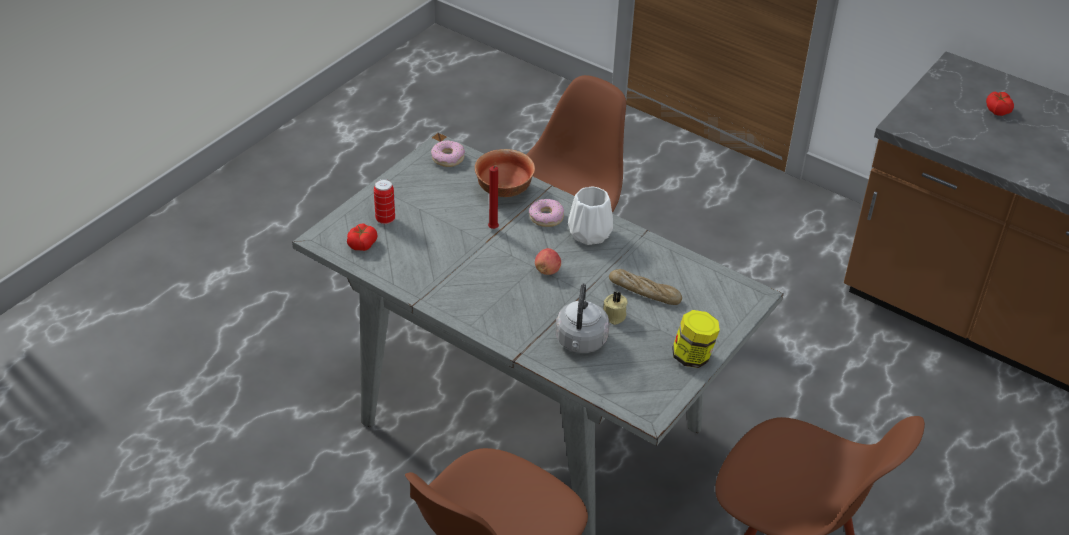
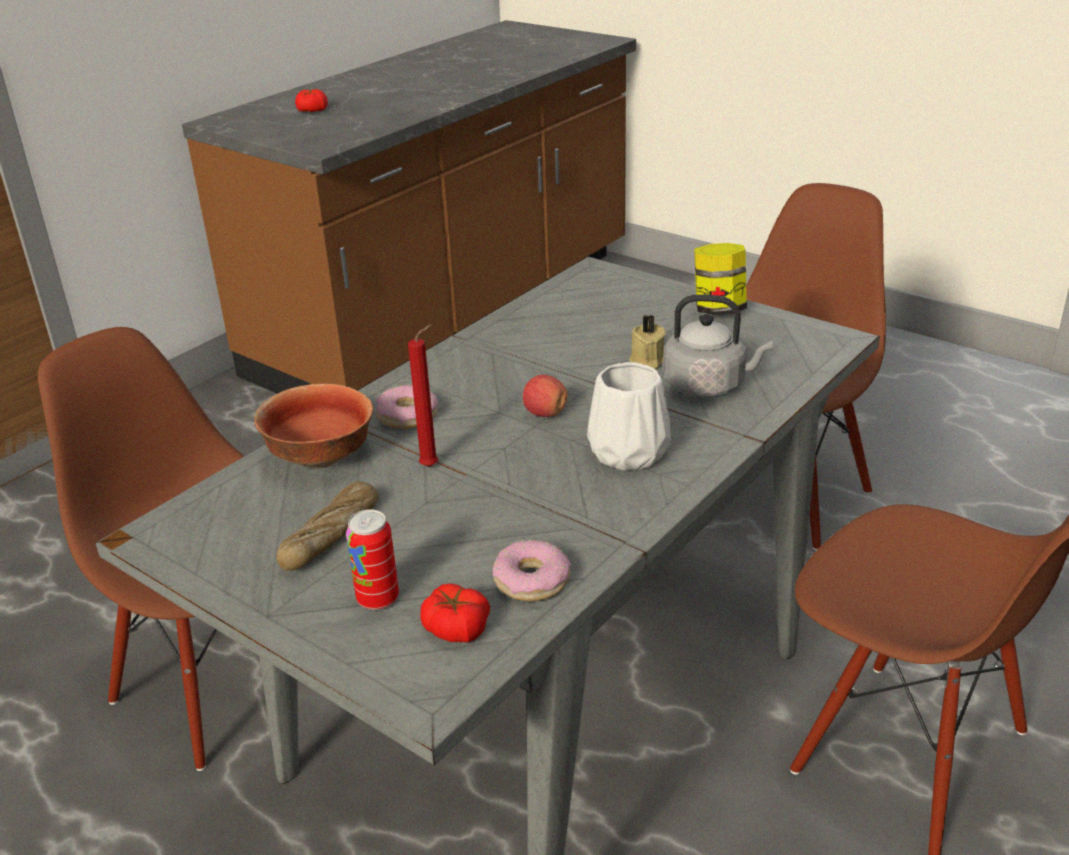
camera: 85 degrees left, 10 degrees down
donut [431,140,465,167] -> donut moved to [493,540,571,601]
white vase [568,187,613,245] -> white vase moved to [587,362,671,471]
bread [609,269,682,305] -> bread moved to [276,481,379,571]

